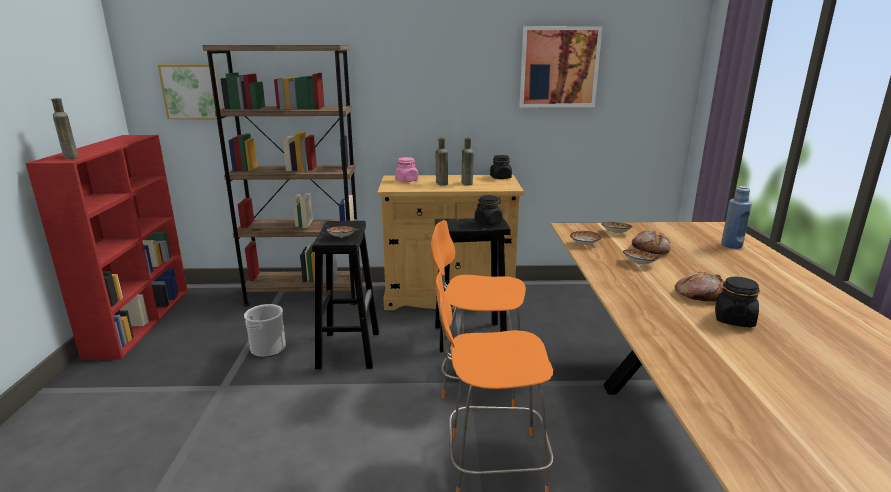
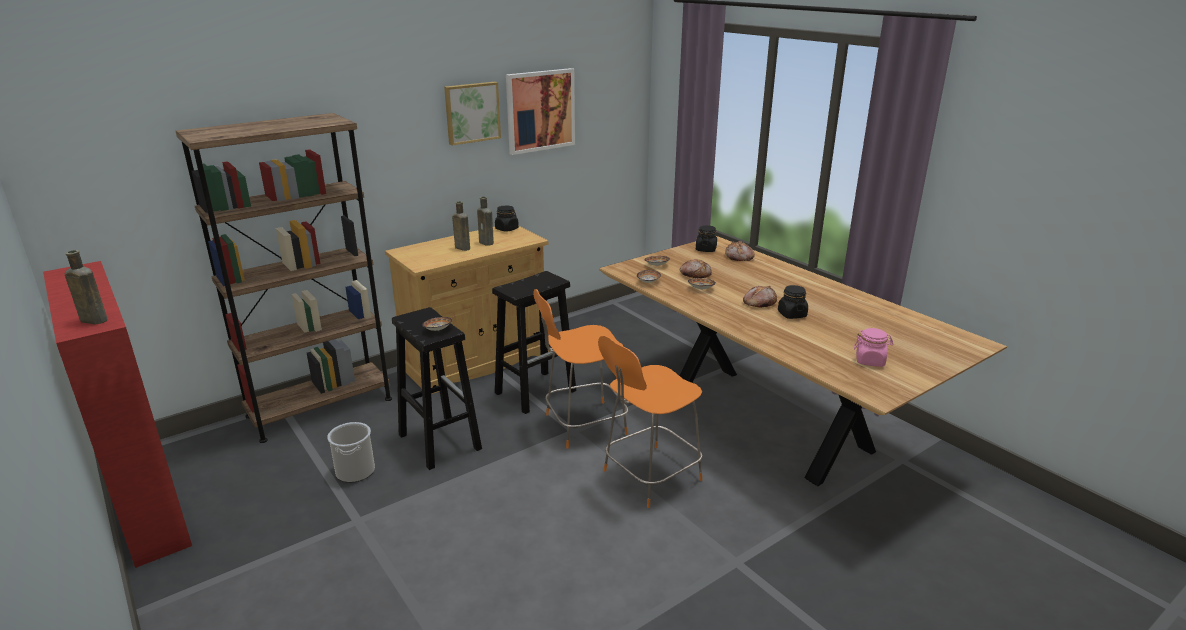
camera: 35 degrees left, 5 degrees up
picture [158,64,221,120] -> picture moved to [444,82,501,145]
pink jar [395,157,418,182] -> pink jar moved to [854,328,893,367]
black jar [475,195,502,225] -> black jar moved to [696,225,717,252]
blue bottle [721,186,752,249] -> bread [725,241,755,261]

